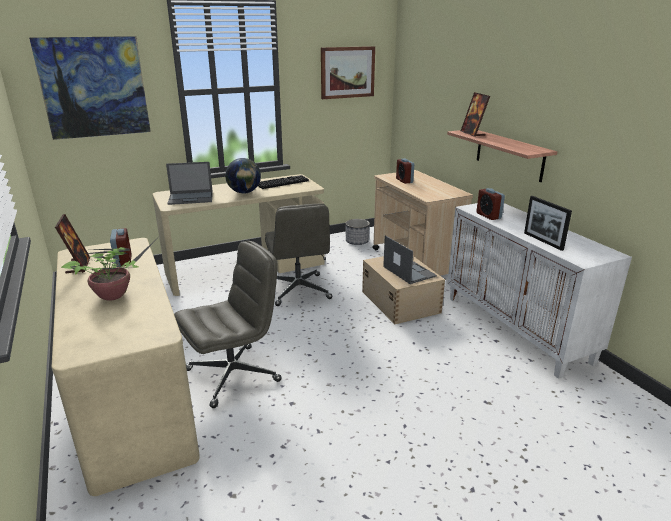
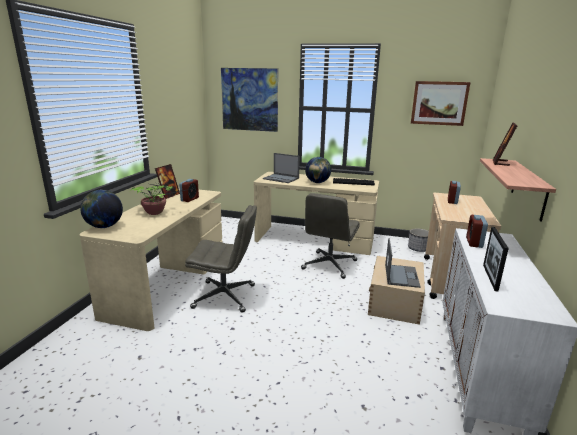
camera: 40 degrees right, 5 degrees down
none -> globe [80,190,123,228]

